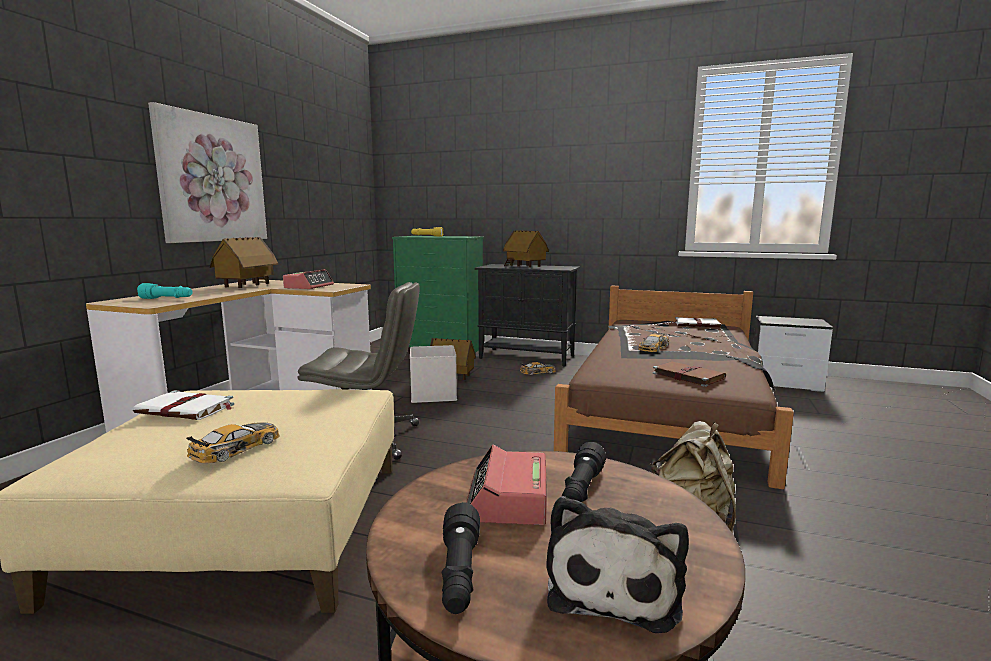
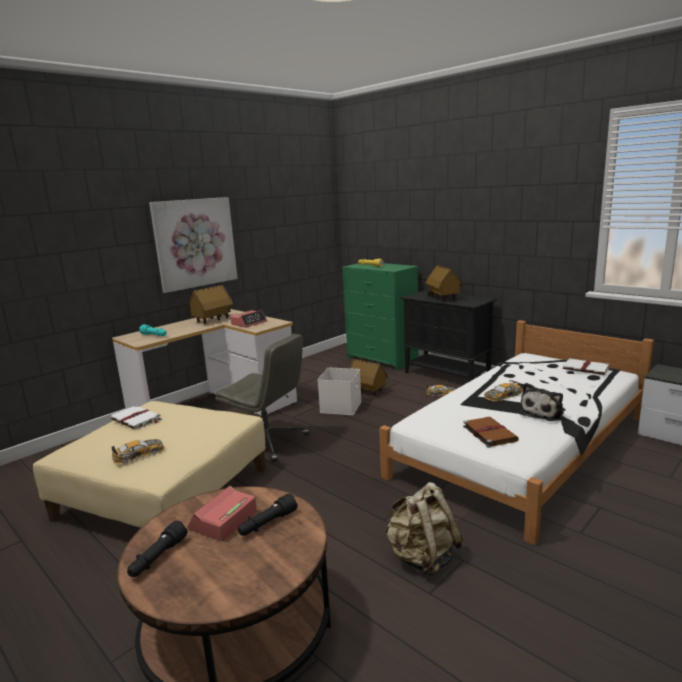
camera: 25 degrees right, 5 degrees up
plush toy [546,496,689,633] -> plush toy moved to [519,383,564,421]
brown bed [554,286,794,489] -> white bed [379,320,654,545]

